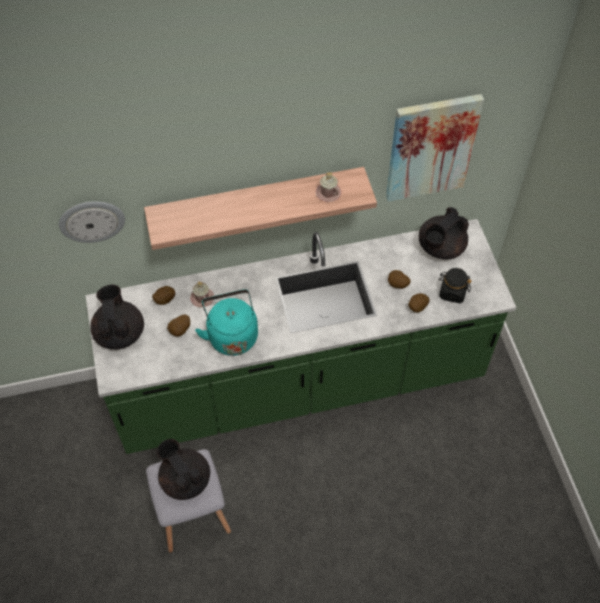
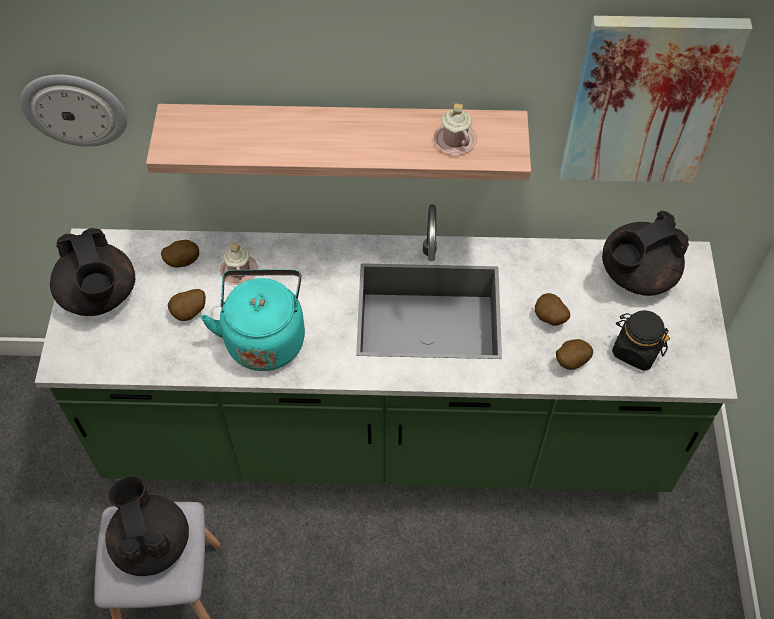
camera: 15 degrees right, 0 degrees up
black teapot [90,284,144,350] -> black teapot turned 150 degrees clockwise [50,228,135,316]

